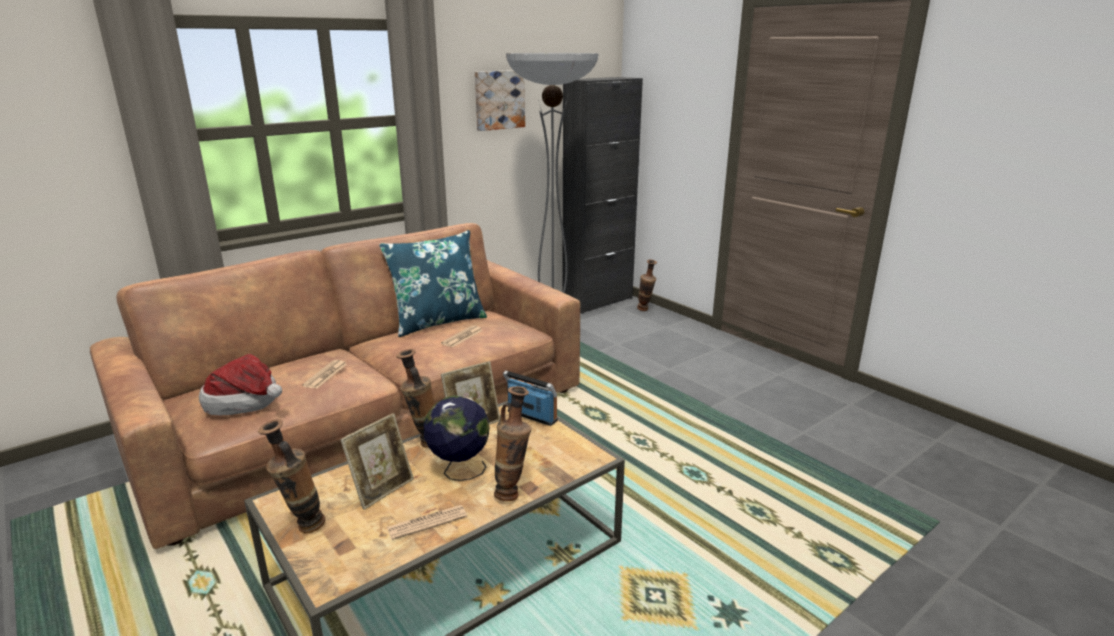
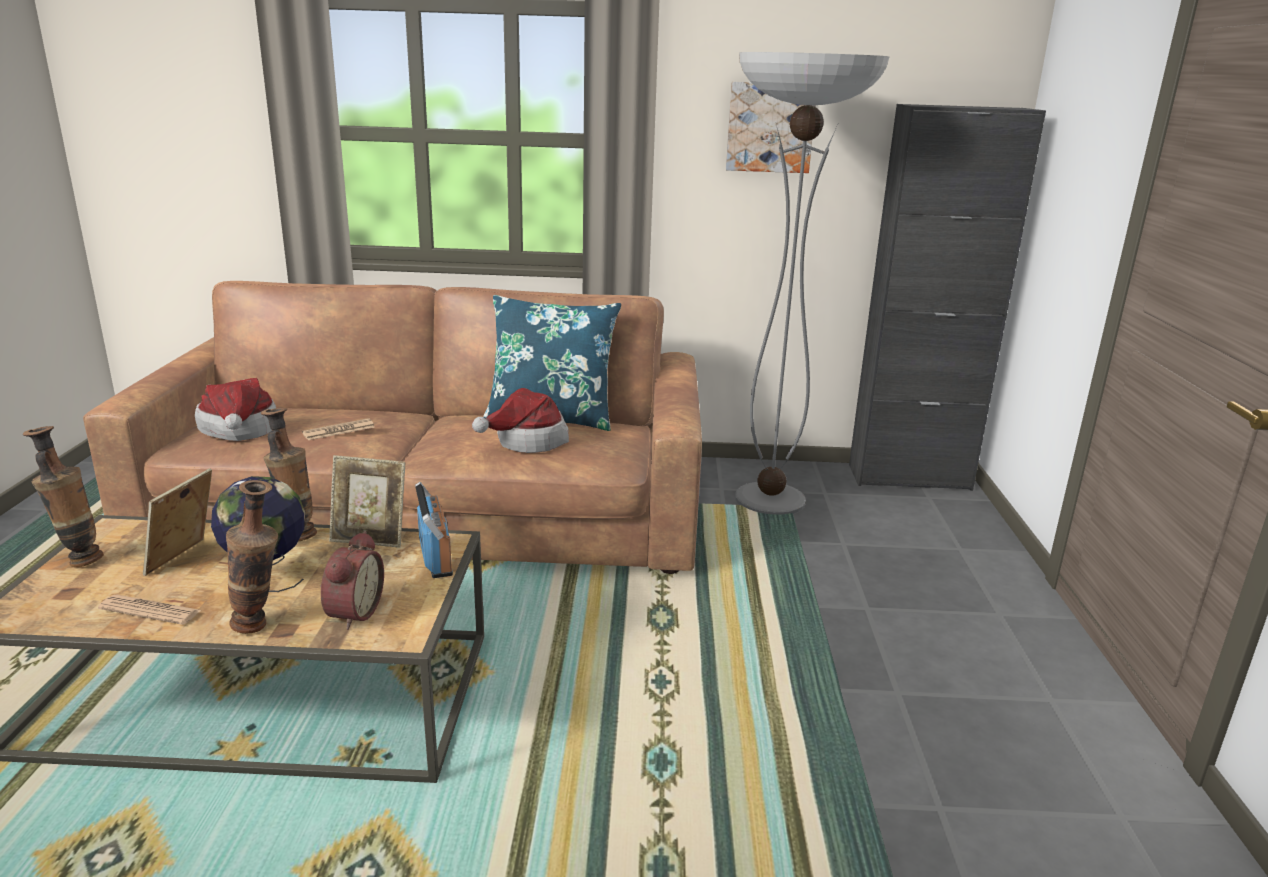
camera: 40 degrees right, 0 degrees up
picture frame [340,413,414,510] -> picture frame turned 120 degrees clockwise [143,468,212,576]
newspaper [441,325,483,347] -> hat [472,388,569,453]
vase [637,260,657,311] -> none
none -> alarm clock [321,531,384,630]

